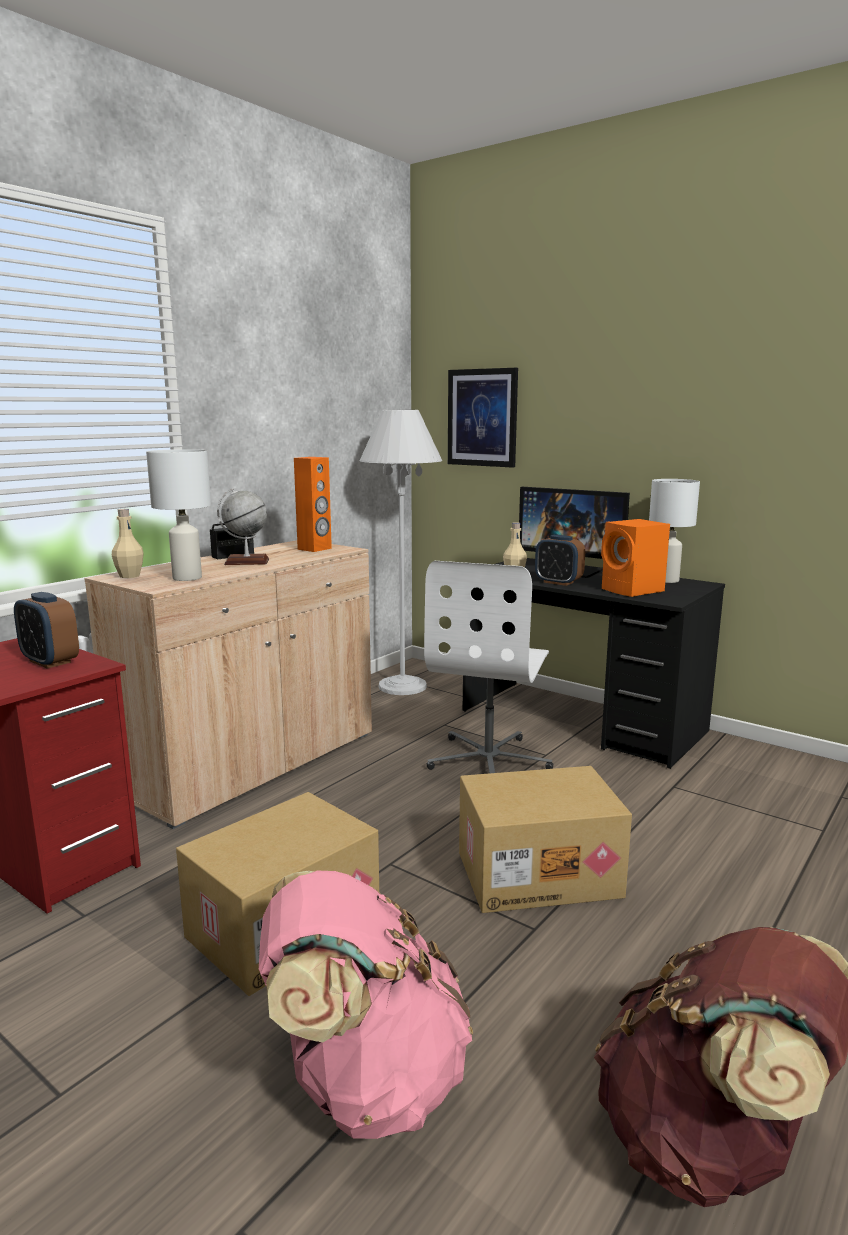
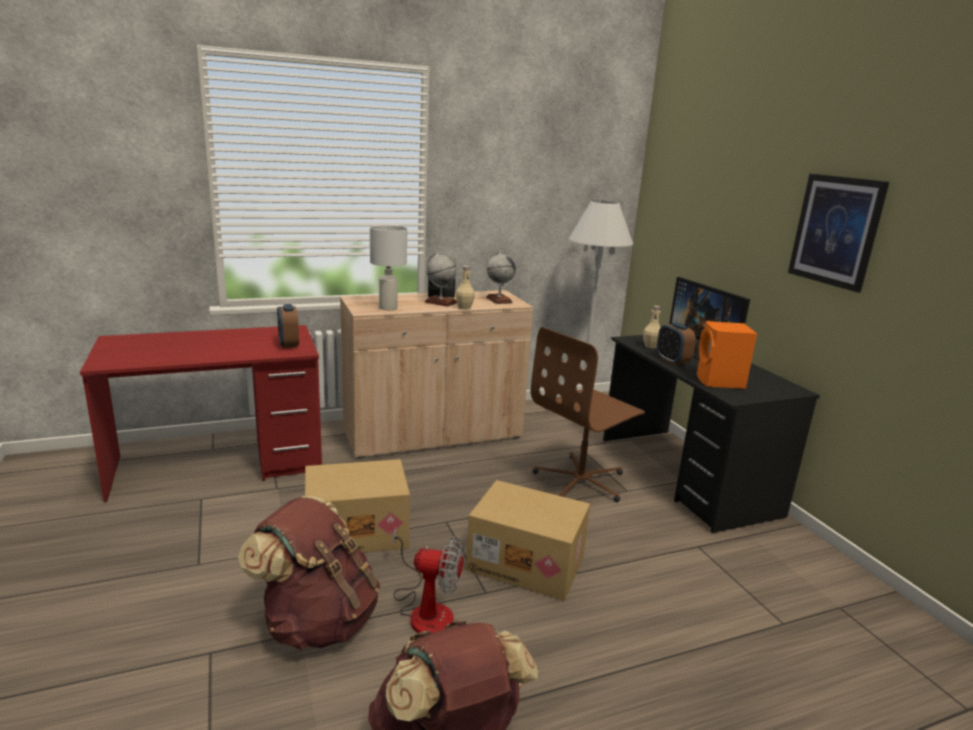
camera: 30 degrees right, 5 degrees up
beige bottle [112,509,144,578] -> beige bottle moved to [456,266,475,310]
pink backpack [259,871,473,1139] -> brown backpack [238,496,380,650]
orange speaker [294,457,332,552] -> globe [486,252,516,304]
white office chair [424,561,553,773] -> brown office chair [531,327,645,502]
picture [448,368,518,468] -> picture moved to [788,174,889,292]
white table lamp [649,479,700,583] -> none
none -> fan [393,527,464,633]

